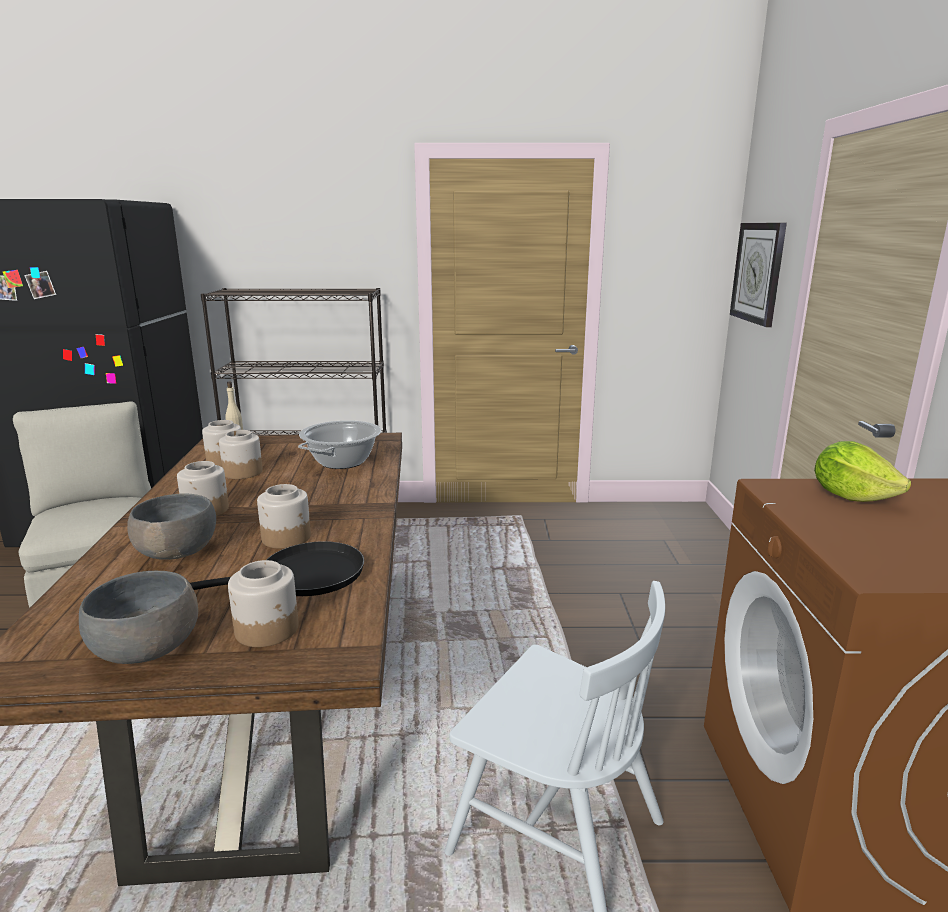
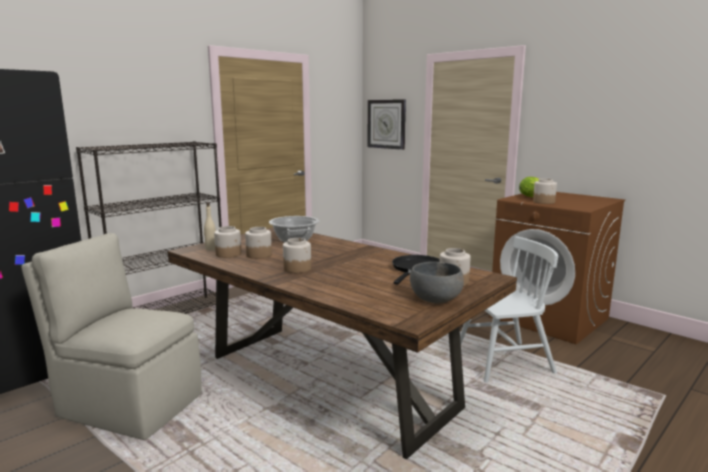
camera: 45 degrees left, 5 degrees down
grey bowl [127,493,216,560] -> none
jar [257,484,311,549] -> jar moved to [533,179,557,204]

